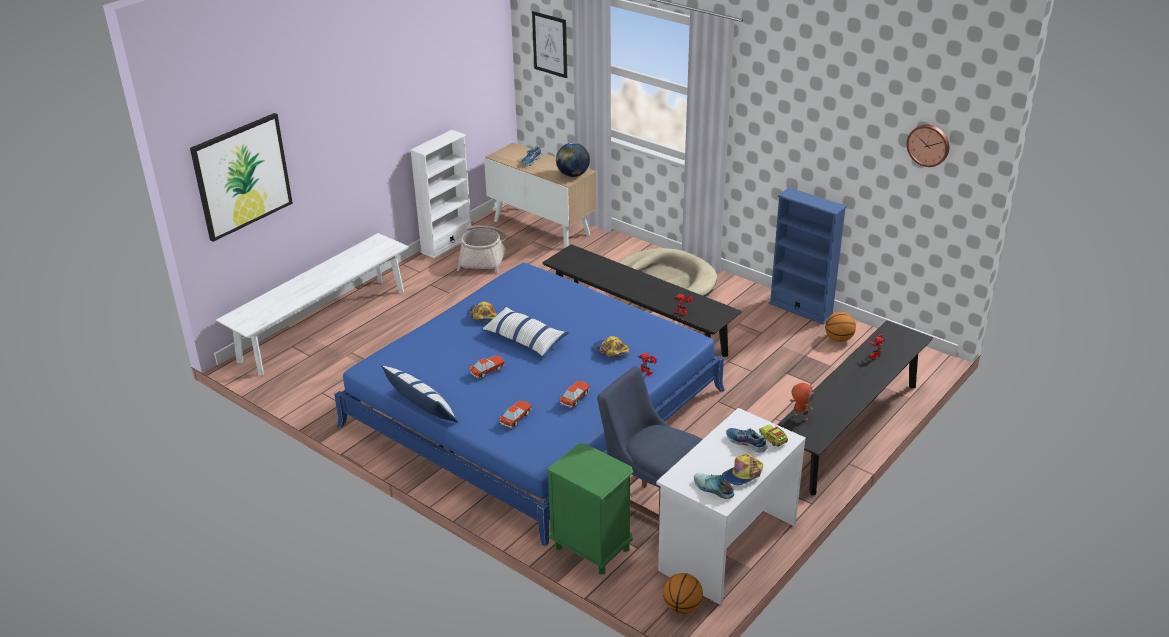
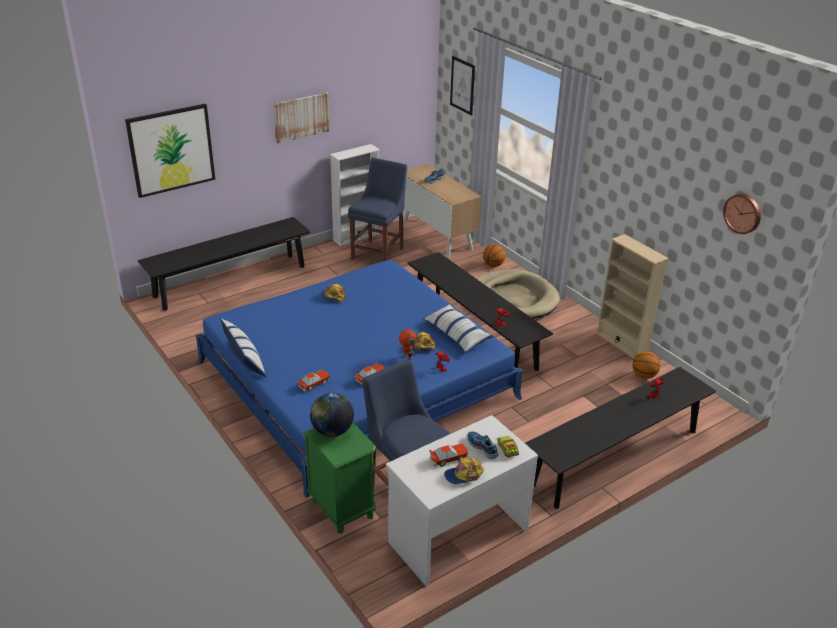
camera: 15 degrees right, 0 degrees up
white bench [216,233,409,376] -> black bench [138,217,311,311]
basket [457,225,507,274] -> blue chair [348,158,407,261]
toy car [469,355,505,379] -> toy car moved to [429,443,468,467]
pillow [481,306,568,358] -> pillow moved to [424,304,494,353]
globe [556,143,590,177] -> globe moved to [310,393,354,437]
basketball [663,573,703,614] -> basketball moved to [483,244,505,267]
shoe [694,473,734,499] -> none
blue bookcase [769,188,847,324] -> beige bookcase [596,234,669,359]
toy robot [790,383,814,421] -> toy robot moved to [399,329,416,361]
none -> picture [273,93,330,144]

